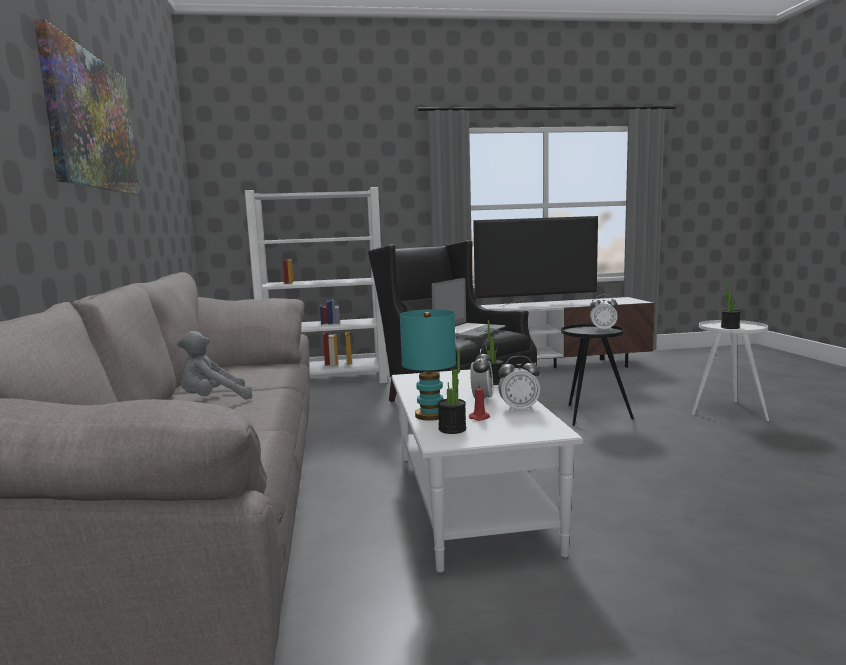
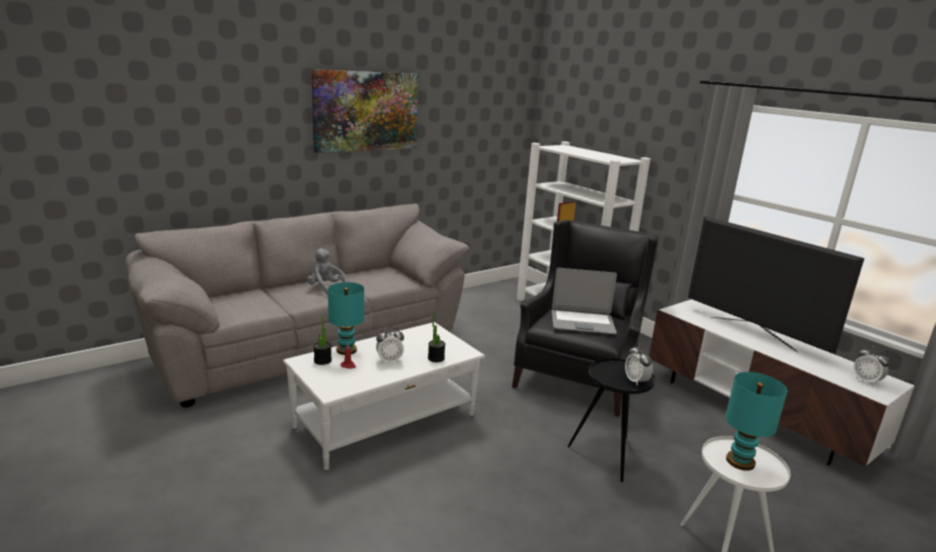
camera: 60 degrees right, 10 degrees up
alarm clock [498,356,540,412] -> alarm clock moved to [854,346,890,386]
potted plant [721,278,741,329] -> turquoise table lamp [725,372,788,471]

